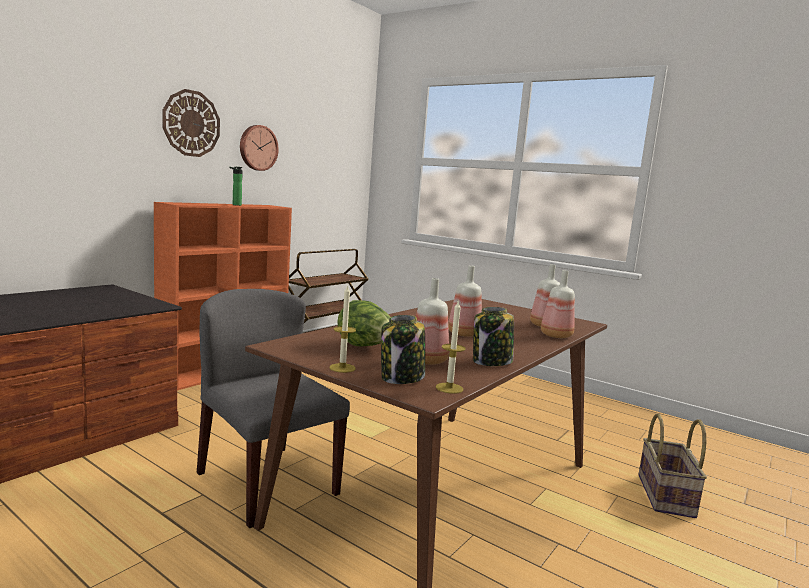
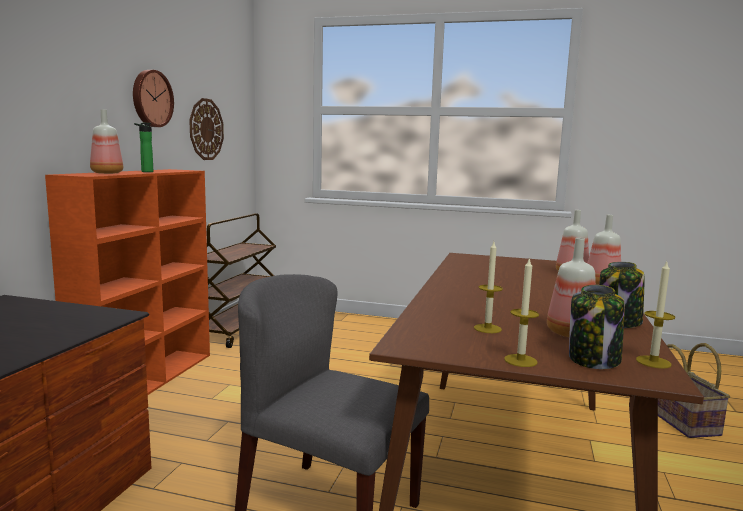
camera: 20 degrees left, 0 degrees up
wall clock [162,89,220,157] -> wall clock moved to [189,98,224,160]
lettuce [337,300,391,346] -> candle [474,242,503,333]
bottle [448,265,482,337] -> bottle moved to [90,109,123,174]

